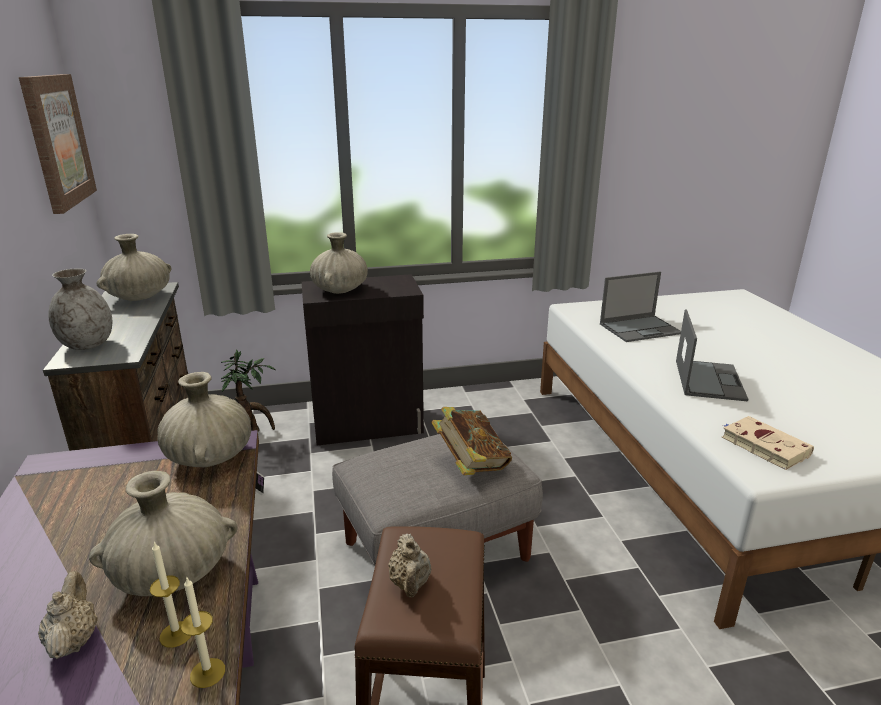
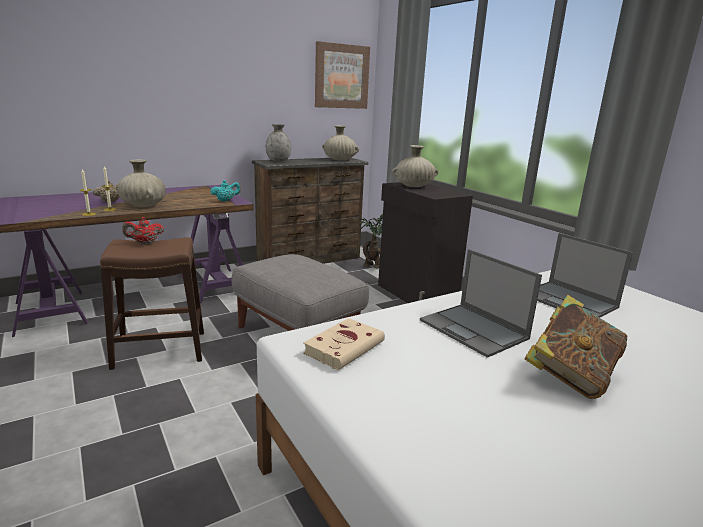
camera: 70 degrees right, 5 degrees down
beige vase [157,372,251,467] -> turquoise teapot [210,180,241,201]
beige teapot [388,534,431,597] -> red teapot [122,217,164,244]
book [431,407,512,475] -> book moved to [524,295,627,399]
laptop [676,310,748,401] -> laptop turned 60 degrees clockwise [420,249,542,358]

